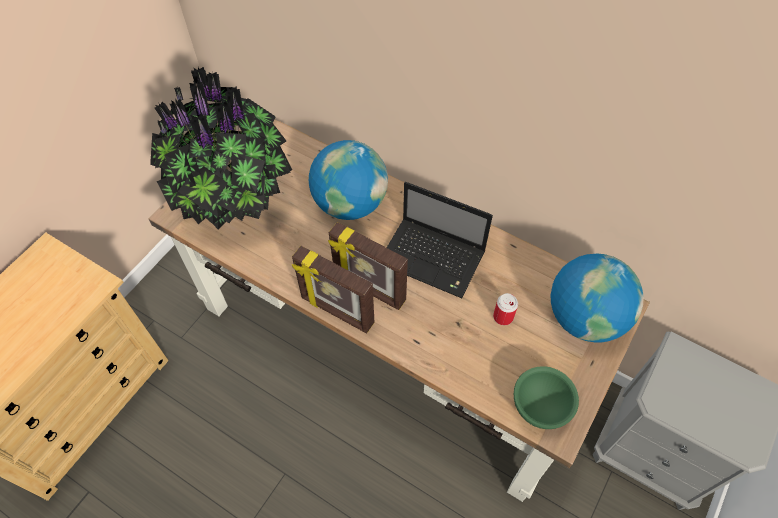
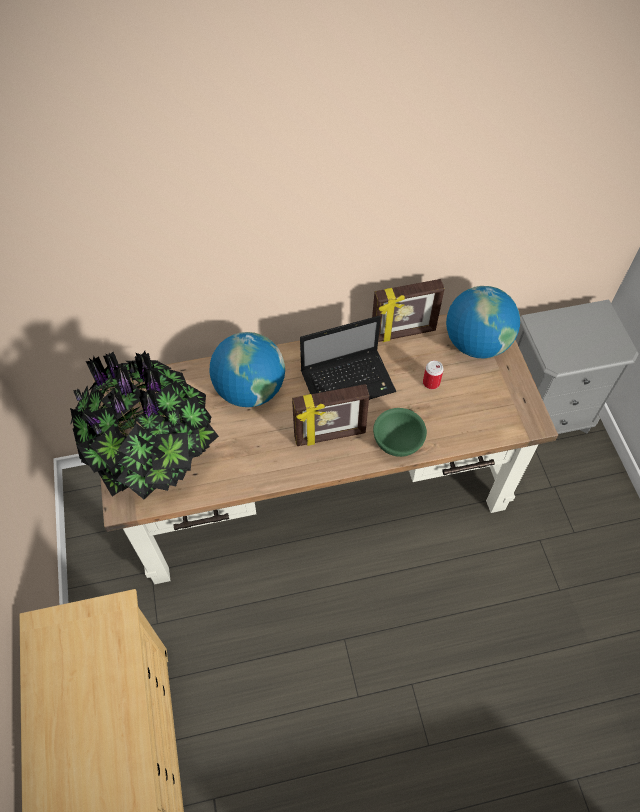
camera: 45 degrees left, 0 degrees up
picture frame [292,246,374,333] -> picture frame moved to [372,279,445,342]
green bowl [514,366,579,429] -> green bowl moved to [373,408,427,457]

